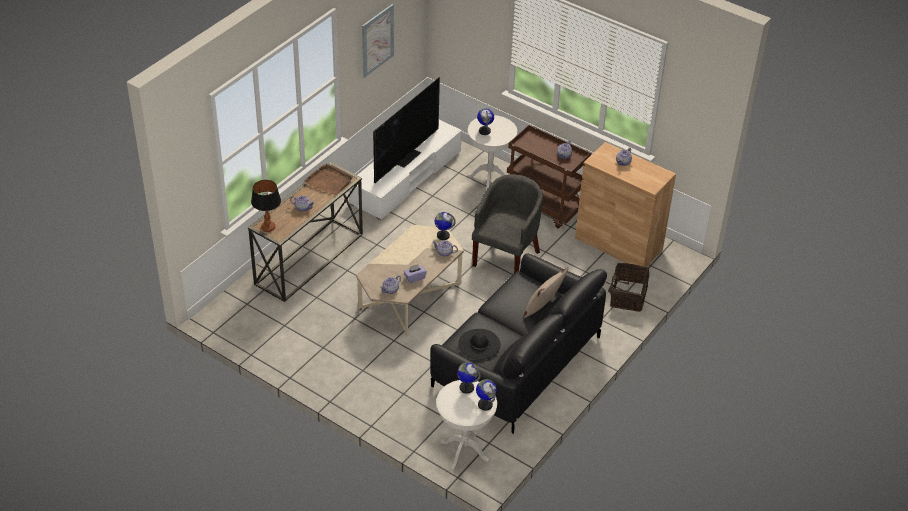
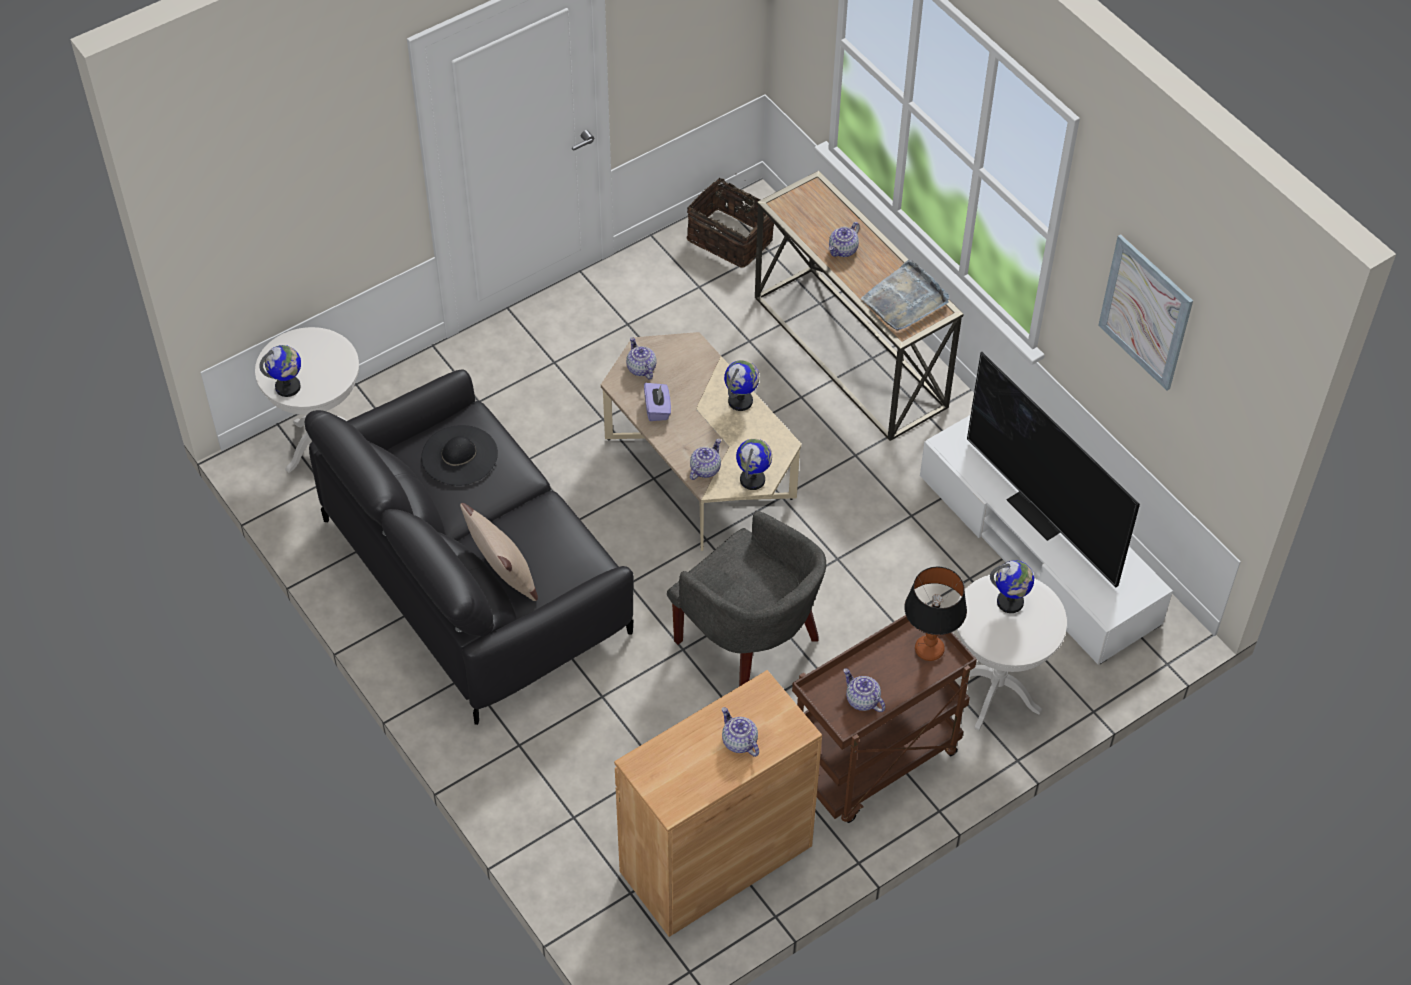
camera: 110 degrees right, 10 degrees up
table lamp [251,180,281,232] -> table lamp moved to [904,567,967,661]
brown tray [304,164,353,195] -> grey tray [860,259,949,331]
globe [457,362,481,394] -> globe moved to [724,360,760,411]
basket [608,263,649,312] -> basket moved to [686,173,774,268]

